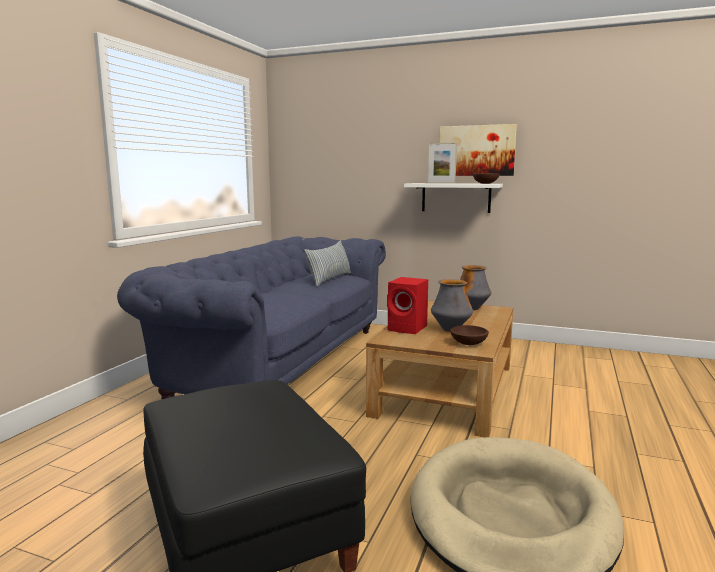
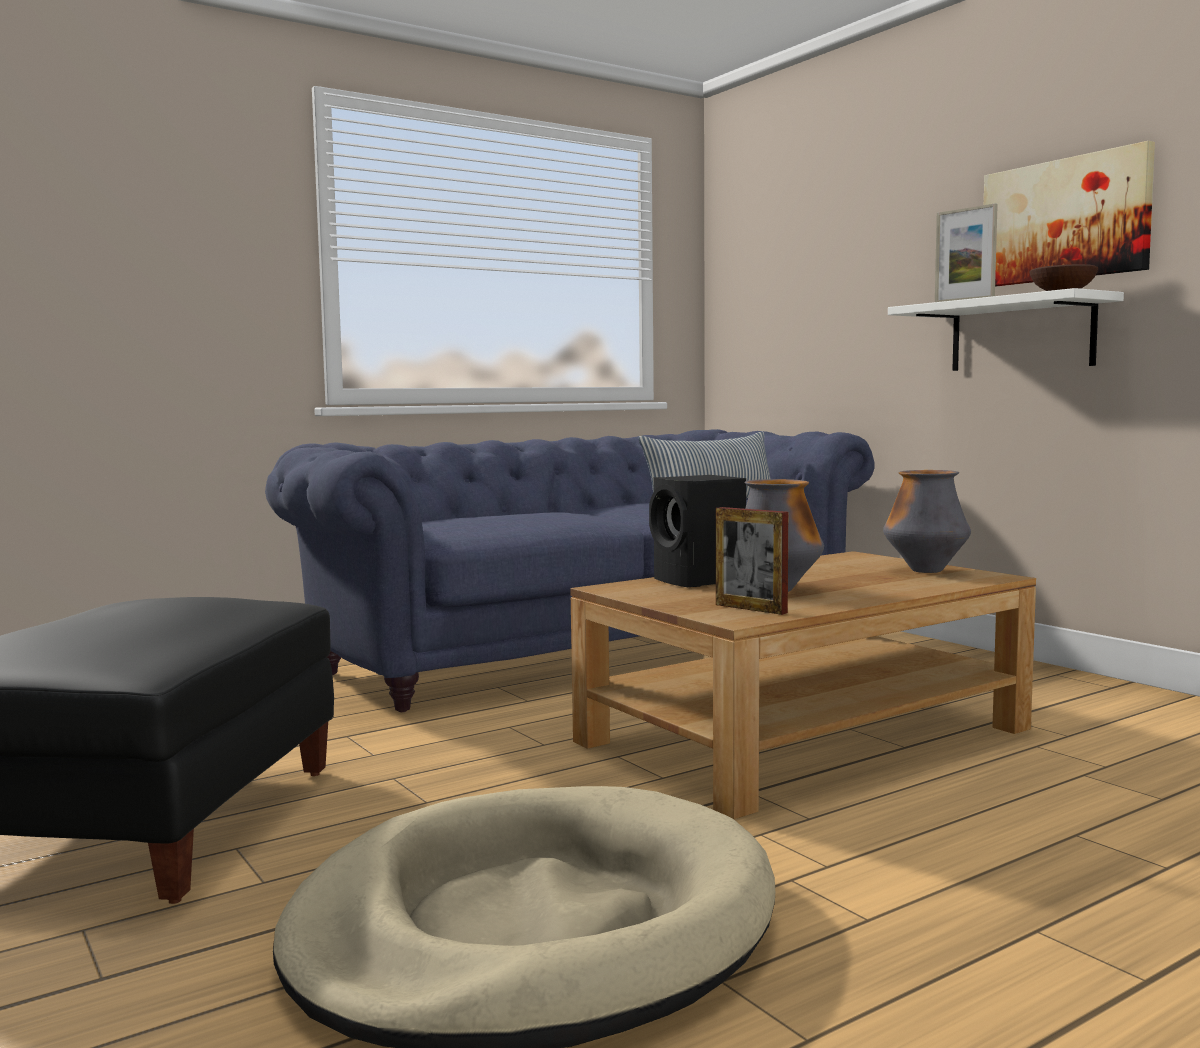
camera: 35 degrees right, 5 degrees down
red speaker [387,277,428,334] -> black speaker [649,475,746,587]
brown bowl [450,325,489,345] -> picture frame [716,507,788,615]

